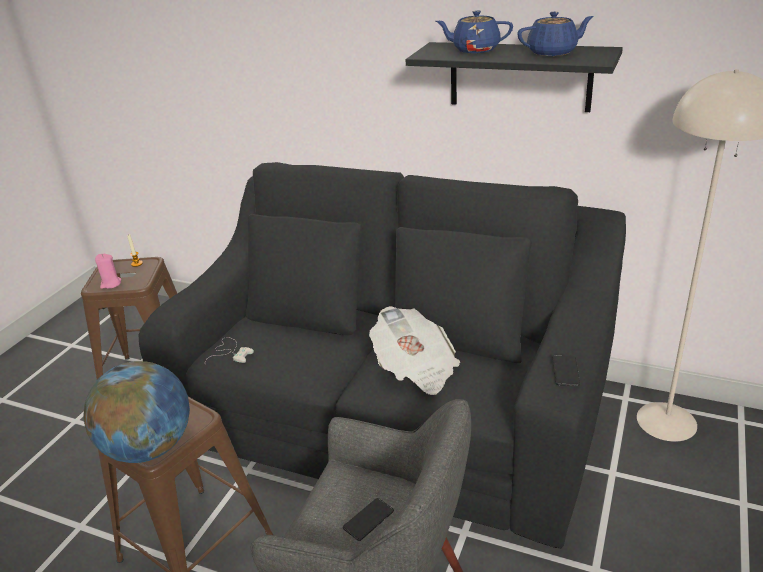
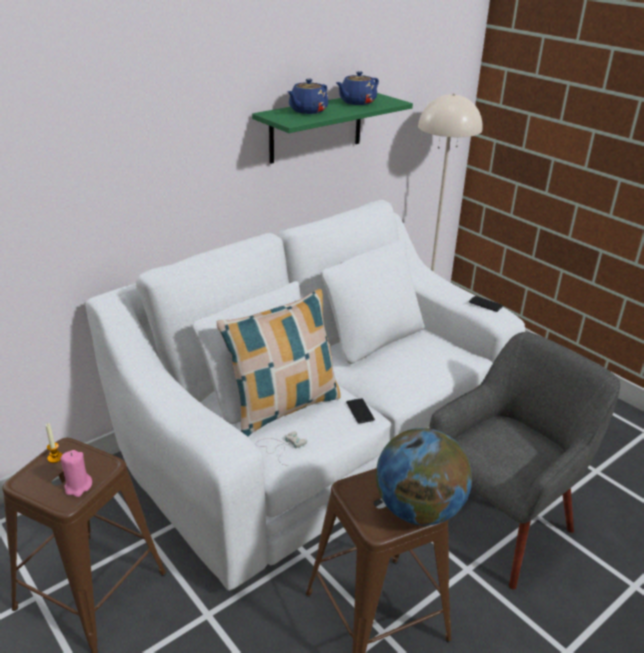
camera: 65 degrees left, 0 degrees up
black sofa [139,162,626,548] -> white sofa [85,200,525,591]
phone [343,498,394,541] -> phone moved to [346,398,375,423]
newspaper [369,306,460,395] -> none
black shelf [406,42,623,112] -> green shelf [252,93,413,164]
blue teapot [517,12,594,56] -> blue teapot turned 150 degrees counterclockwise [336,71,379,105]
none -> pillow [217,289,341,437]

